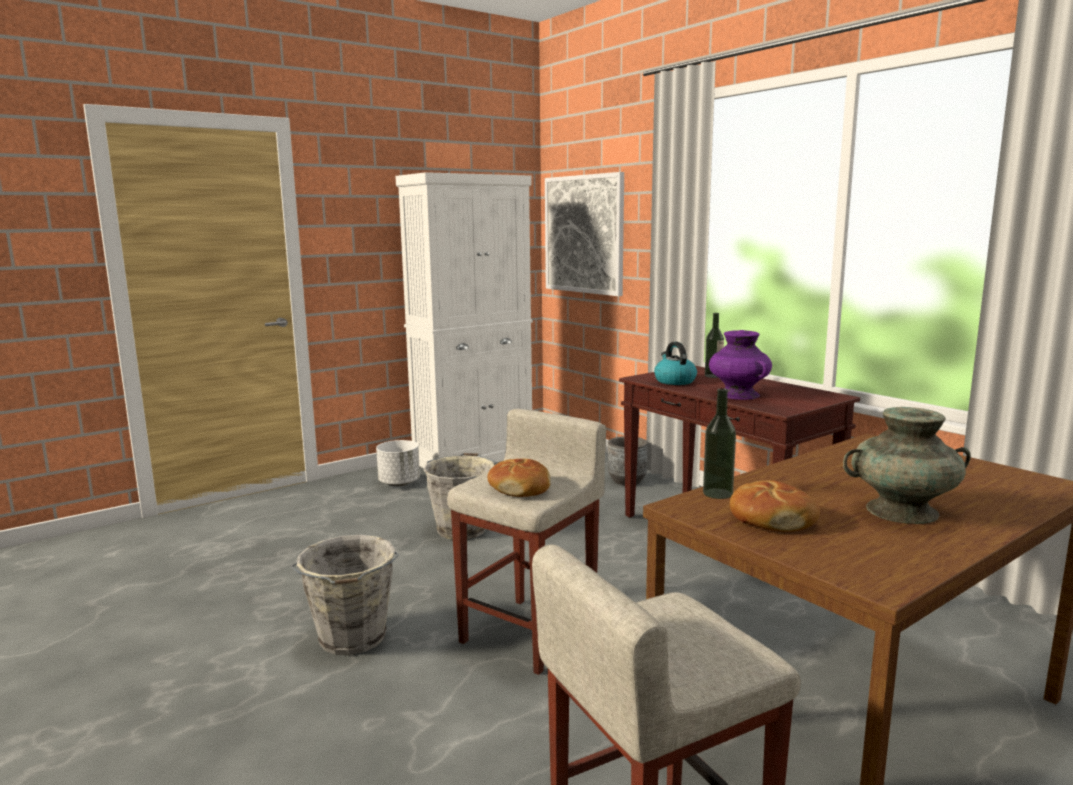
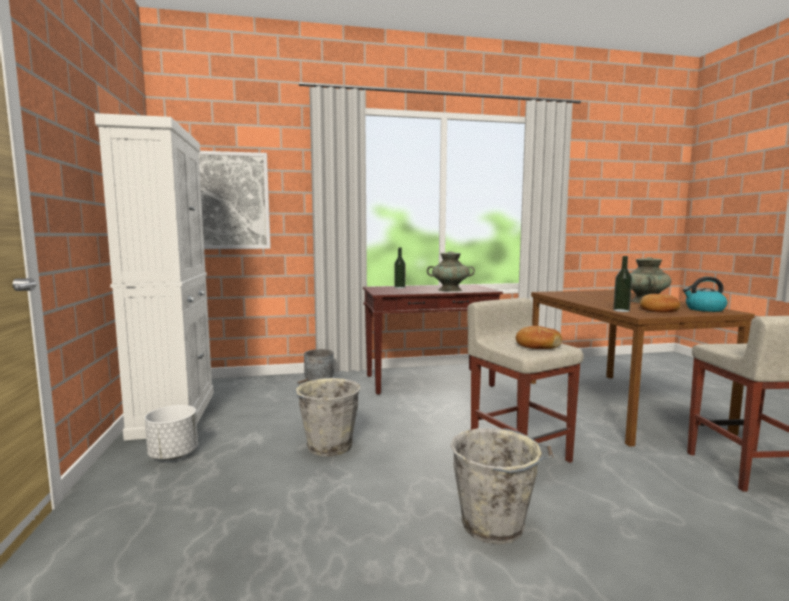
camera: 65 degrees left, 5 degrees down
kettle [654,342,697,385] -> kettle moved to [683,277,728,312]
purple vase [709,330,772,400] -> turquoise vase [427,252,475,292]

